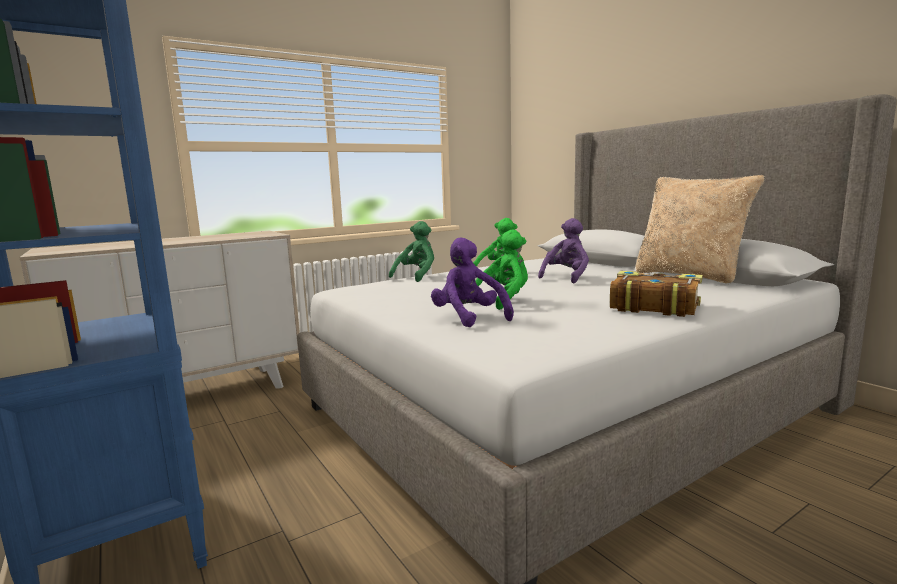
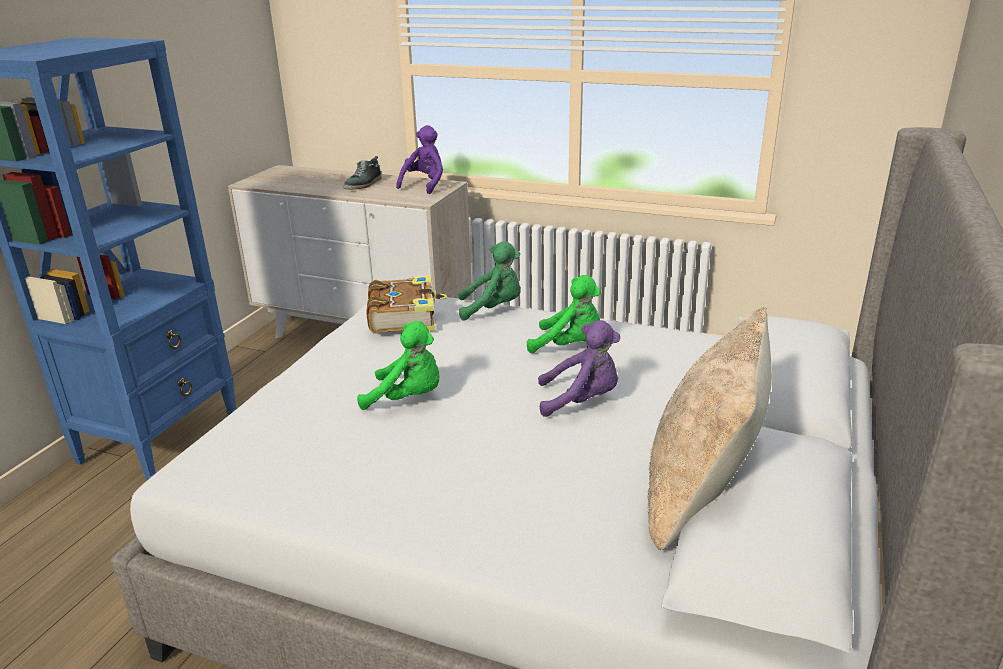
camera: 55 degrees right, 15 degrees up
purple plush toy [431,237,514,327] -> purple plush toy moved to [396,125,443,194]
book [610,271,703,317] -> book moved to [367,275,447,334]
none -> shoe [343,156,382,190]

